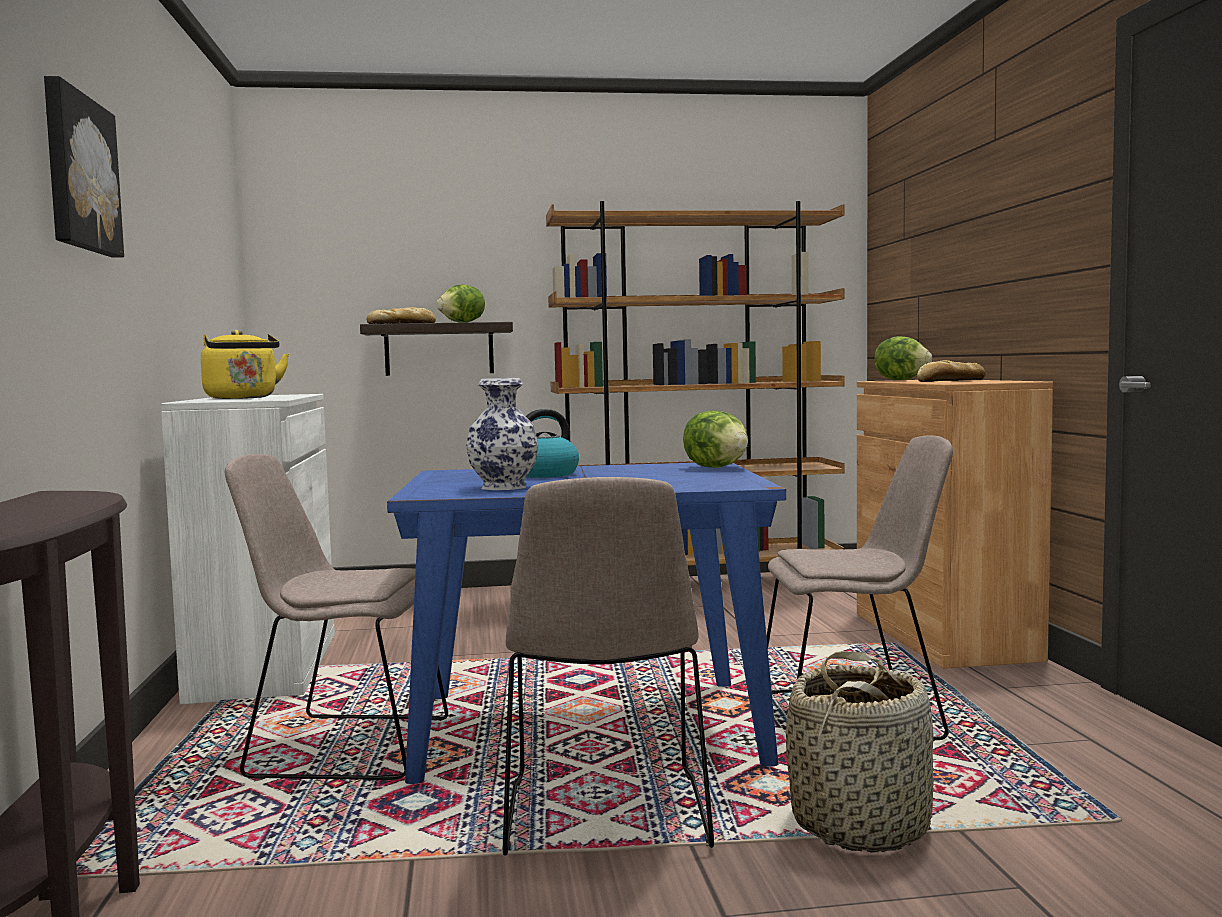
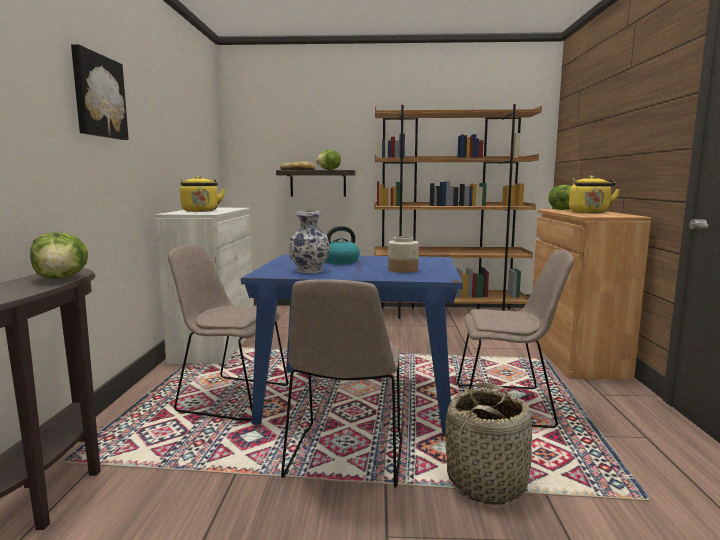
camera: 10 degrees right, 5 degrees up
lettuce [683,410,748,468] -> lettuce moved to [30,232,88,279]
bread [917,360,986,382] -> yellow kettle [569,175,620,213]
none -> jar [388,236,419,273]

